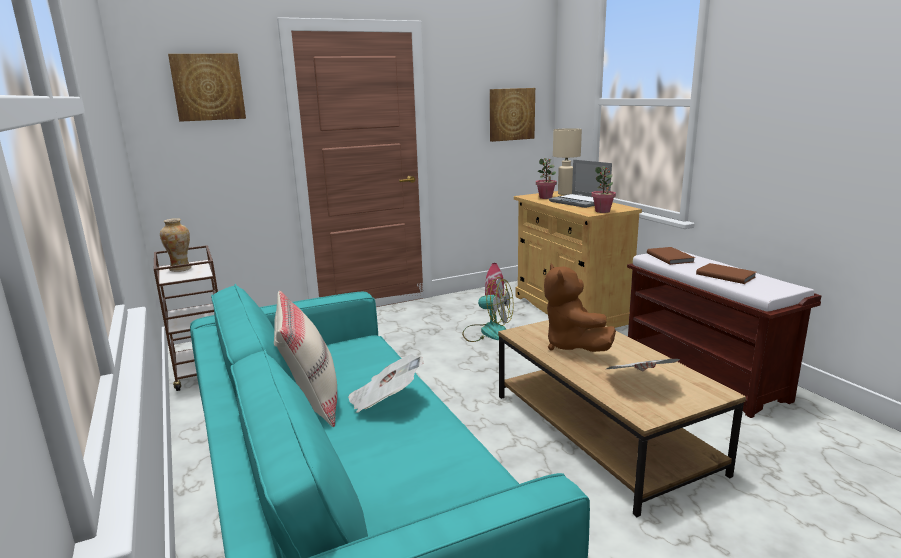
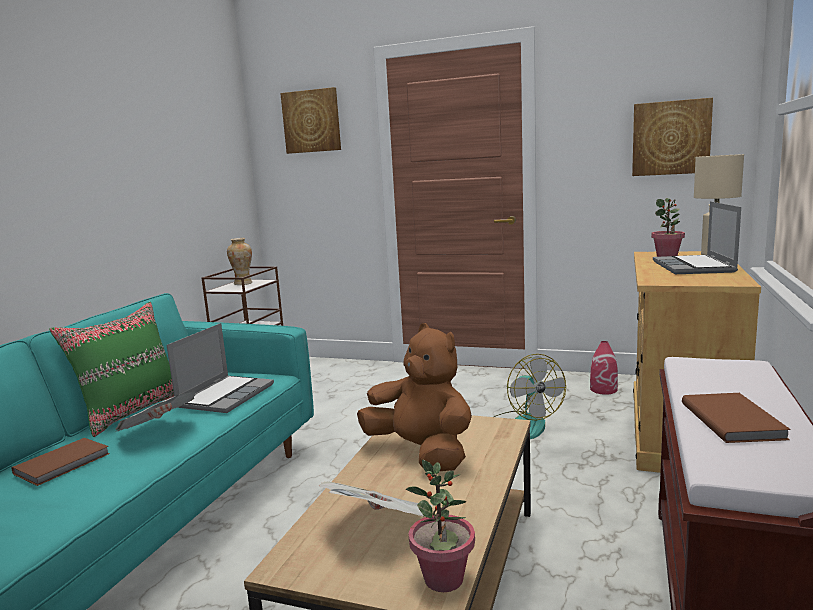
camera: 45 degrees right, 5 degrees down
beige pillow [274,290,337,427] -> green pillow [49,302,174,437]
brown plush toy [544,264,616,352] -> brown plush toy turned 105 degrees clockwise [357,323,472,471]
potted plant [591,166,616,213] -> potted plant moved to [406,460,475,592]
brown book [647,247,695,265] -> brown book moved to [12,438,110,486]
none -> laptop [167,323,274,413]

